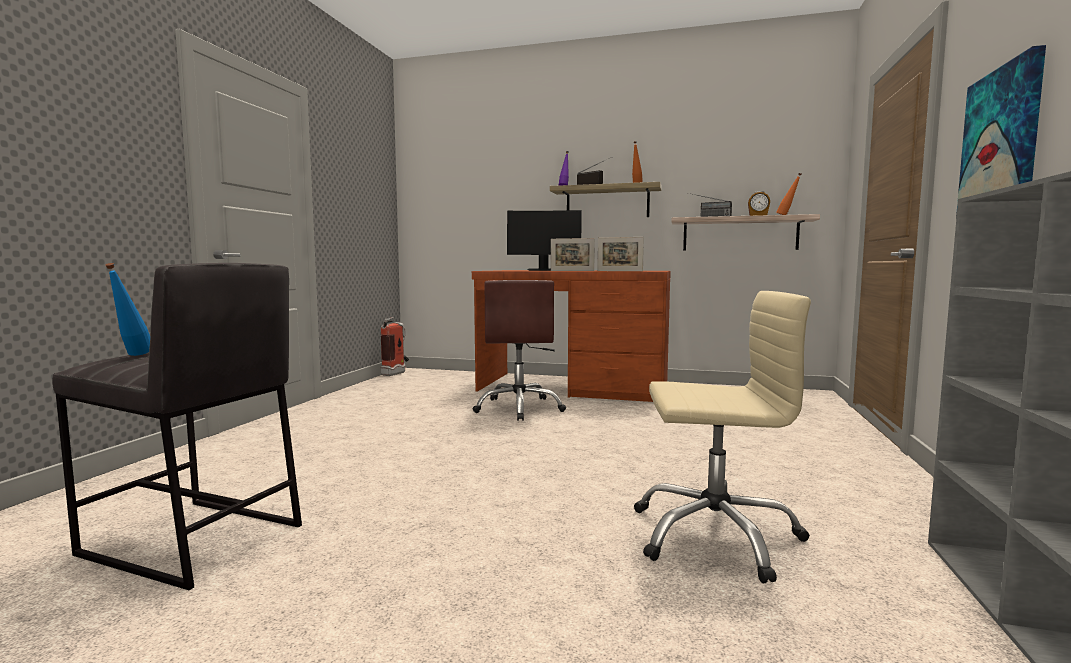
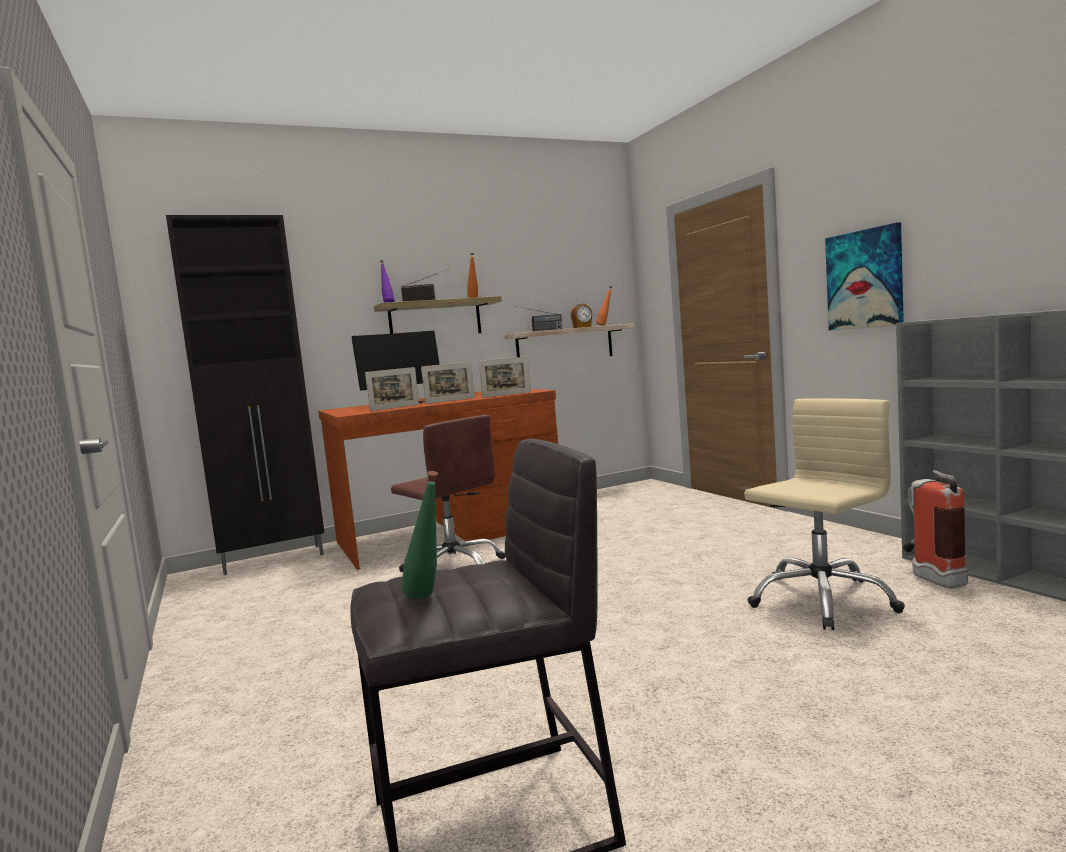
camera: 40 degrees left, 0 degrees up
blue bottle [105,263,150,356] -> green bottle [401,471,438,599]
fire extinguisher [381,317,409,376] -> fire extinguisher moved to [903,470,968,589]
none -> black cabinet [166,215,324,575]
none -> picture frame [365,367,419,411]

